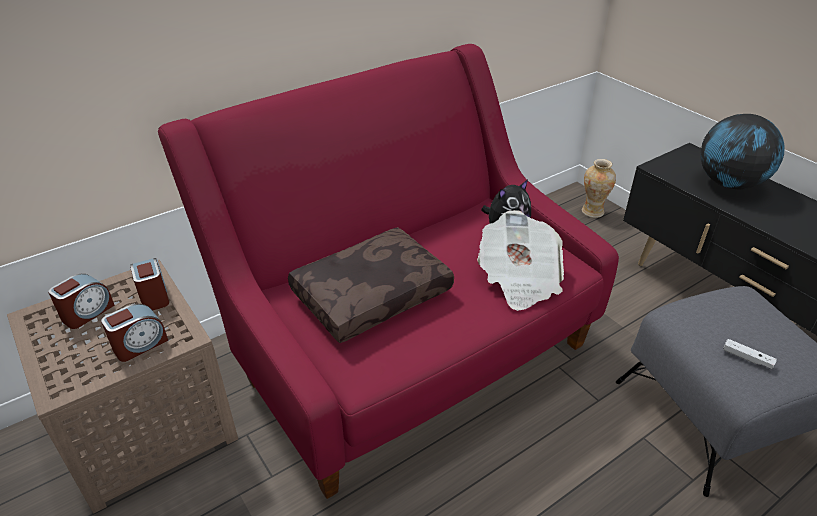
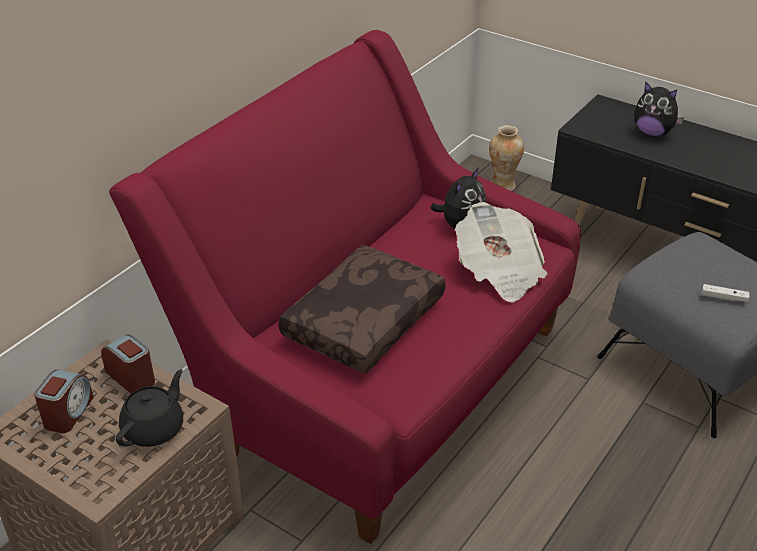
camera: 20 degrees left, 0 degrees up
alarm clock [101,304,168,362] -> black teapot [116,369,183,447]
globe [700,114,784,189] -> plush toy [634,81,684,136]

